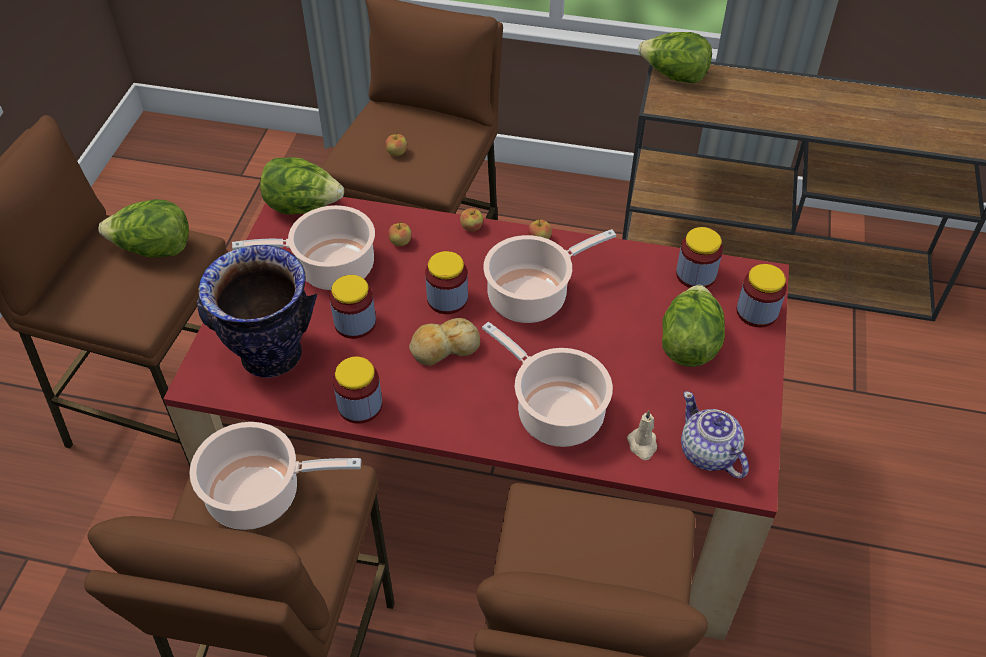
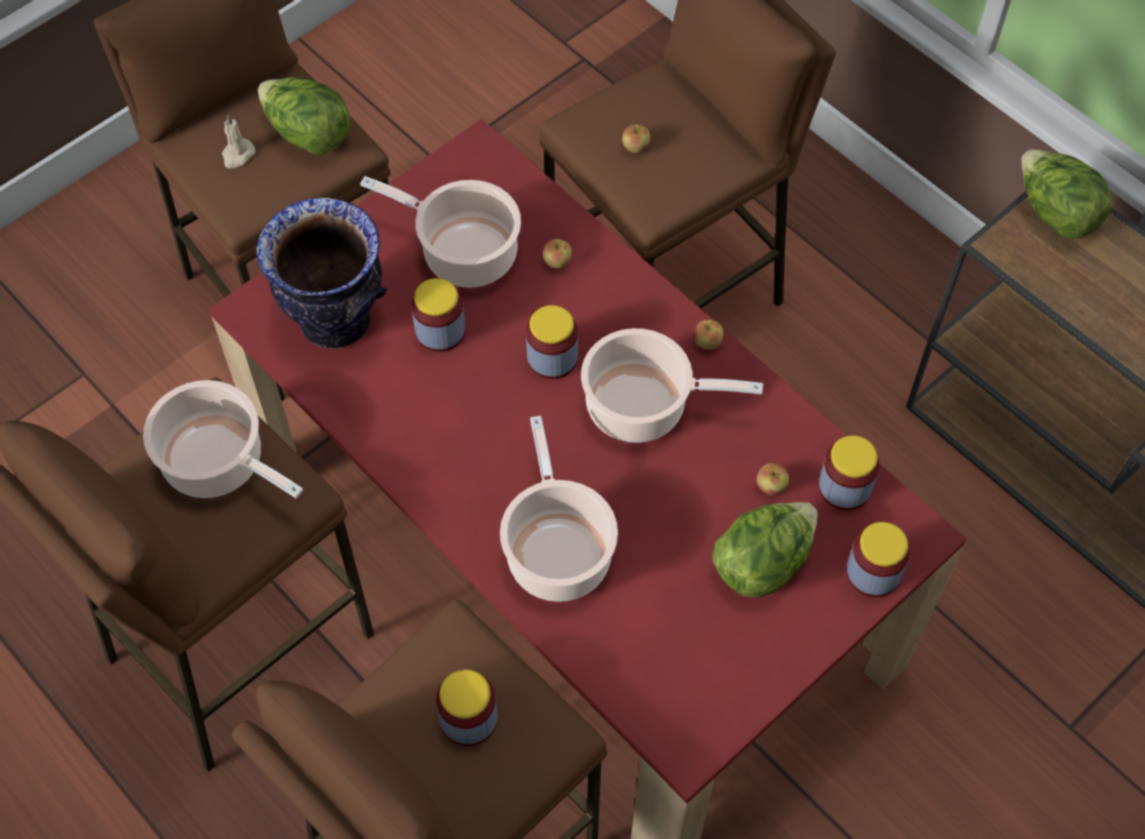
camera: 35 degrees right, 10 degrees up
lettuce [260,157,344,215] -> none
jar [333,357,382,424] -> jar moved to [436,669,498,746]
bread [409,318,480,366] -> none
apple [460,208,483,231] -> apple moved to [757,463,789,495]
beige candle [627,410,657,460] -> beige candle moved to [222,115,256,169]
teapot [681,391,749,478] -> none

